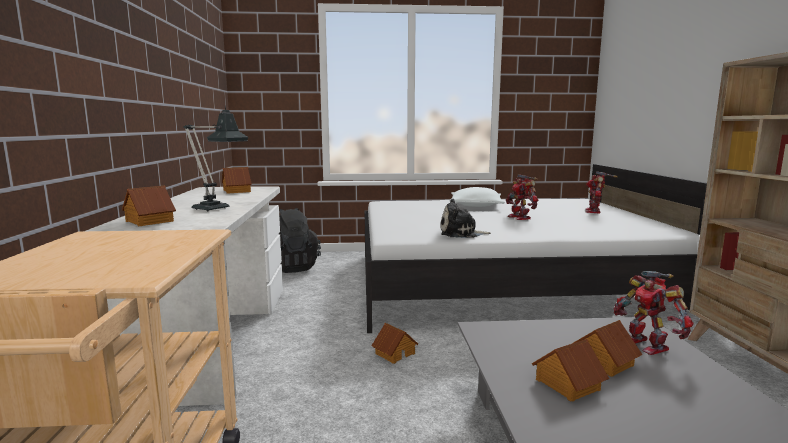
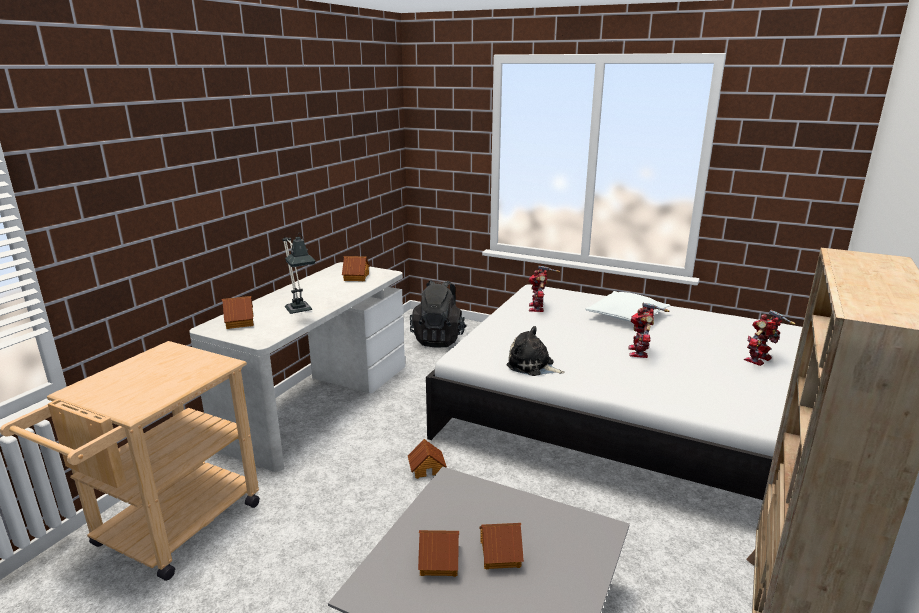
camera: 30 degrees right, 10 degrees up
toy robot [613,271,694,355] -> toy robot moved to [528,265,560,312]

